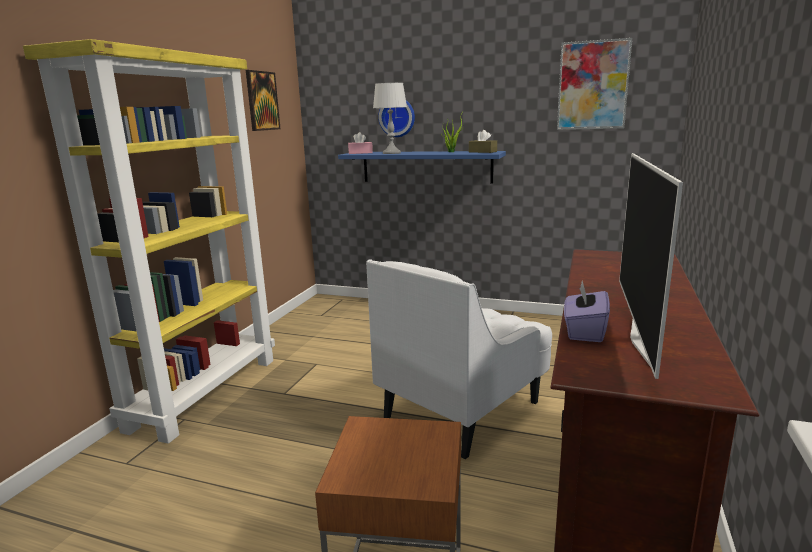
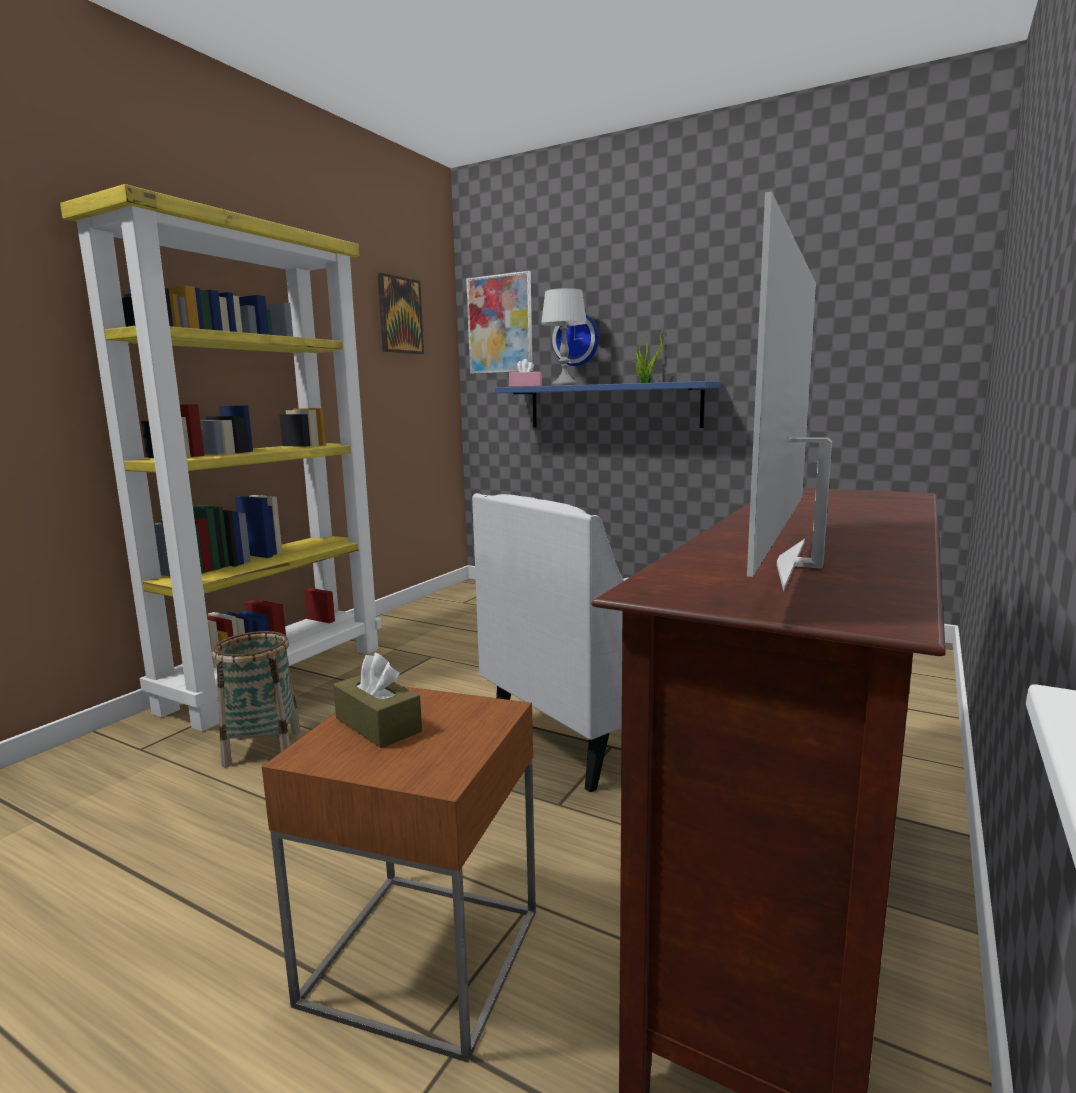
camera: 10 degrees right, 5 degrees down
brown tissue box [469,130,497,153] -> brown tissue box moved to [333,653,422,748]
picture [557,38,632,130] -> picture moved to [466,271,533,374]
purple tissue box [564,281,610,342] -> none
none -> basket [213,631,301,768]

